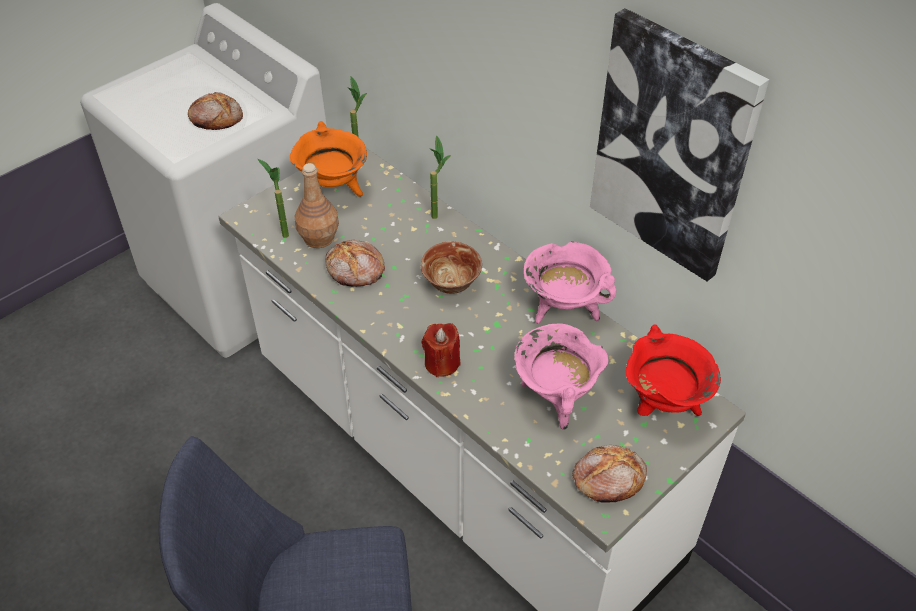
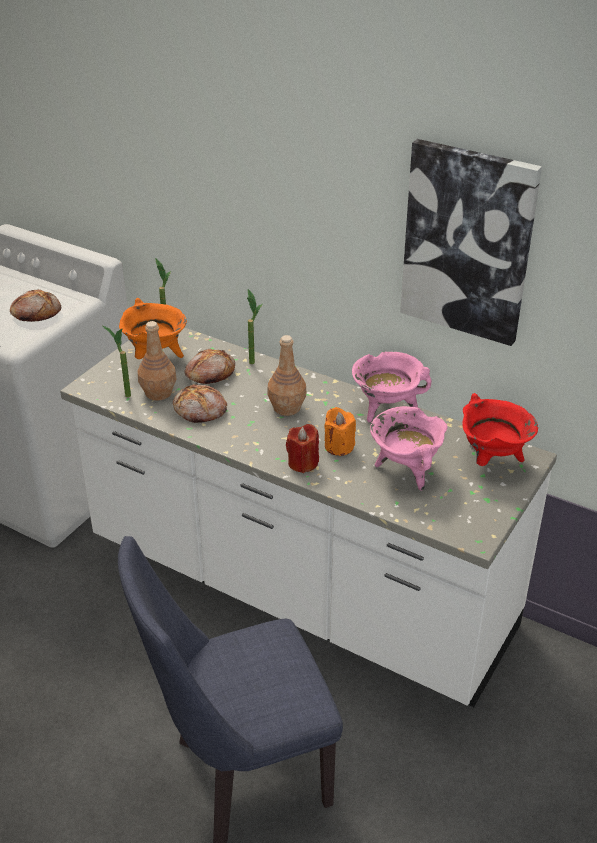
camera: 15 degrees left, 10 degrees down
bowl [421,241,482,294] -> brown bottle [267,335,306,416]
bread [572,445,647,503] -> bread moved to [184,349,235,384]
none -> orange candle [324,407,356,456]

